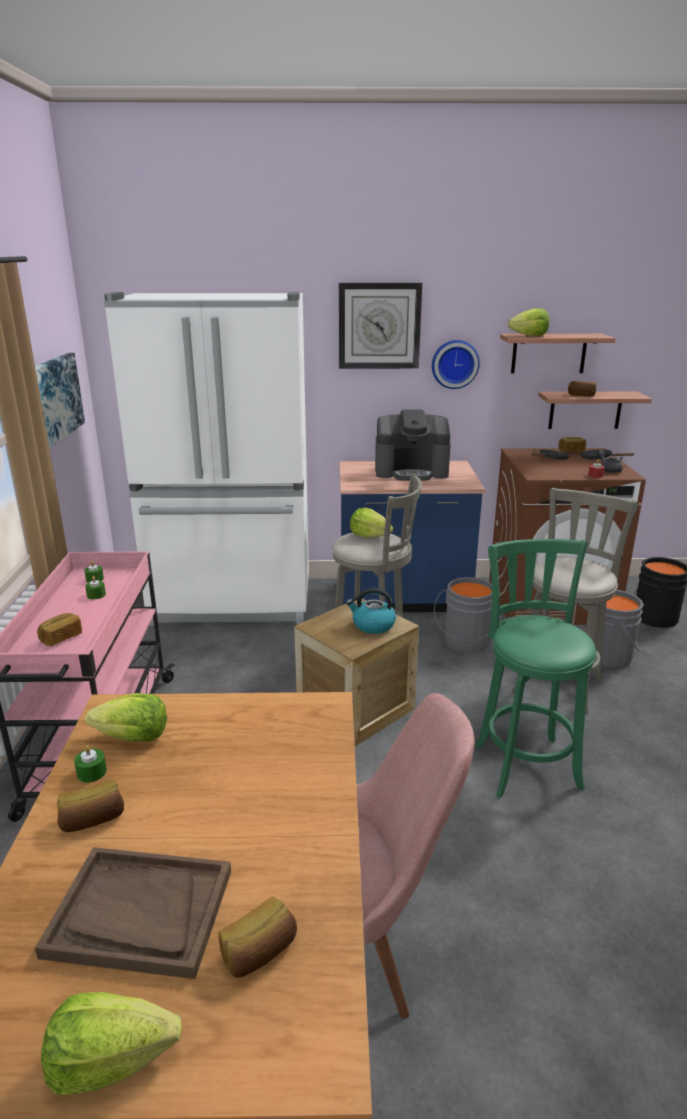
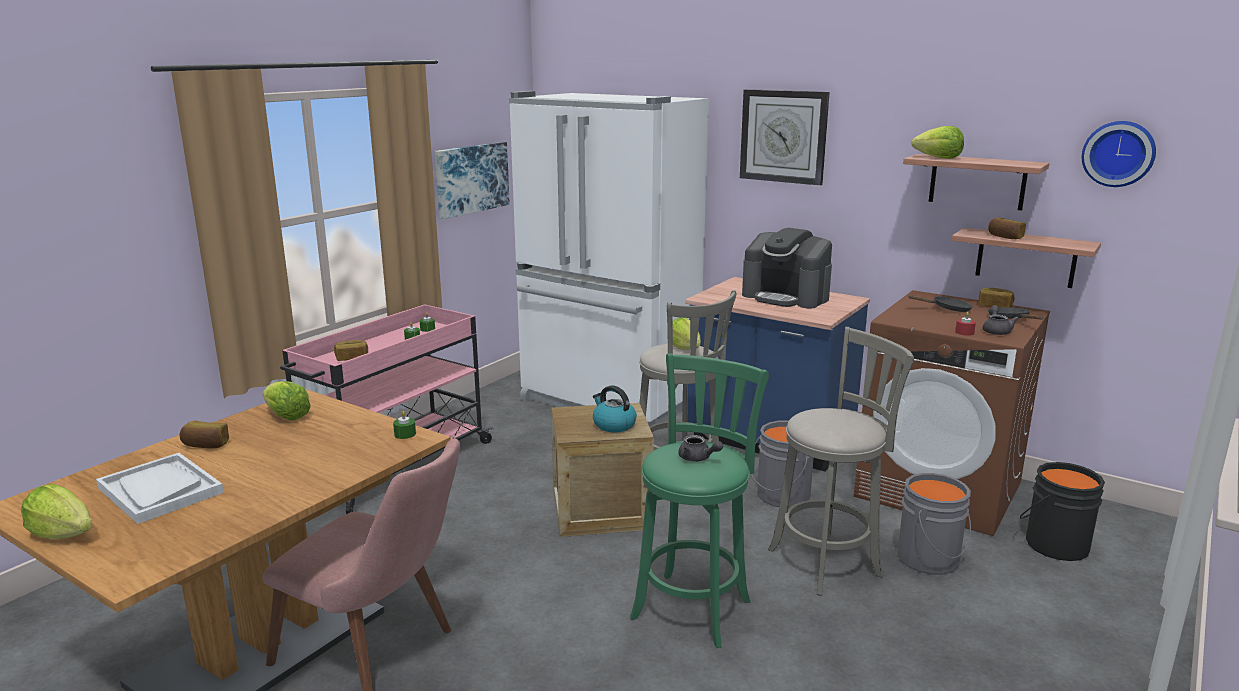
camera: 35 degrees right, 5 degrees down
brown tray [35,847,231,979] -> white tray [96,453,224,524]
green candle [74,745,107,783] -> green candle moved to [393,411,416,439]
bread [218,897,297,978] -> none
wall clock [432,340,480,389] -> wall clock moved to [1082,121,1156,187]
none -> grey teapot [678,435,723,462]

